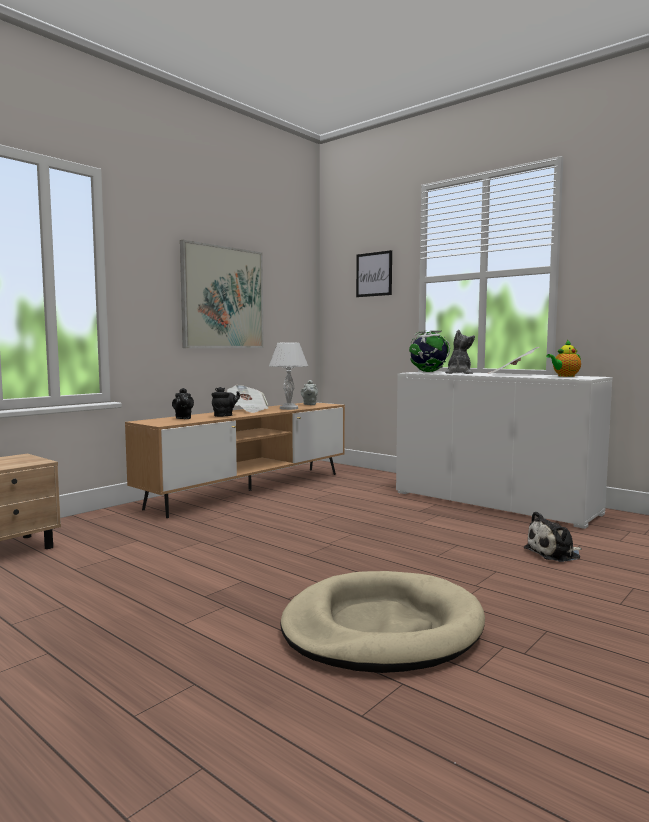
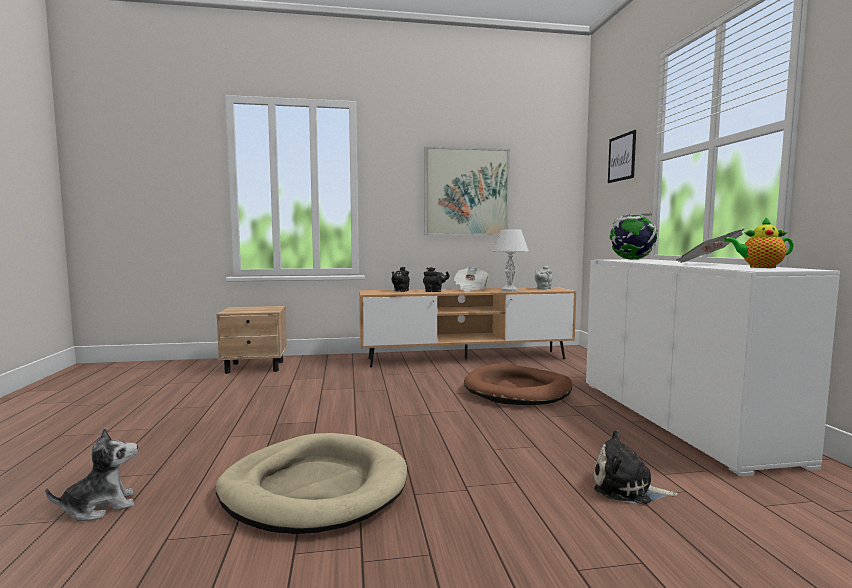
camera: 40 degrees right, 0 degrees up
plush toy [445,330,475,374] -> plush toy moved to [45,427,138,521]
none -> brown dog bed [464,363,572,405]

